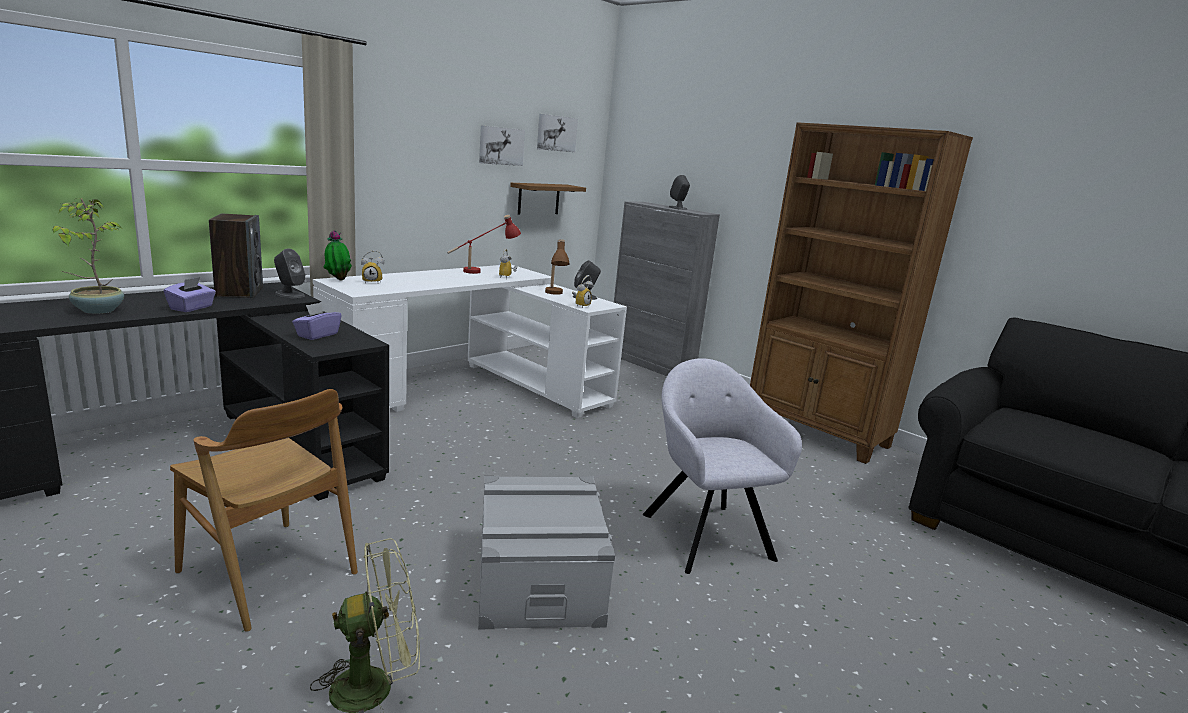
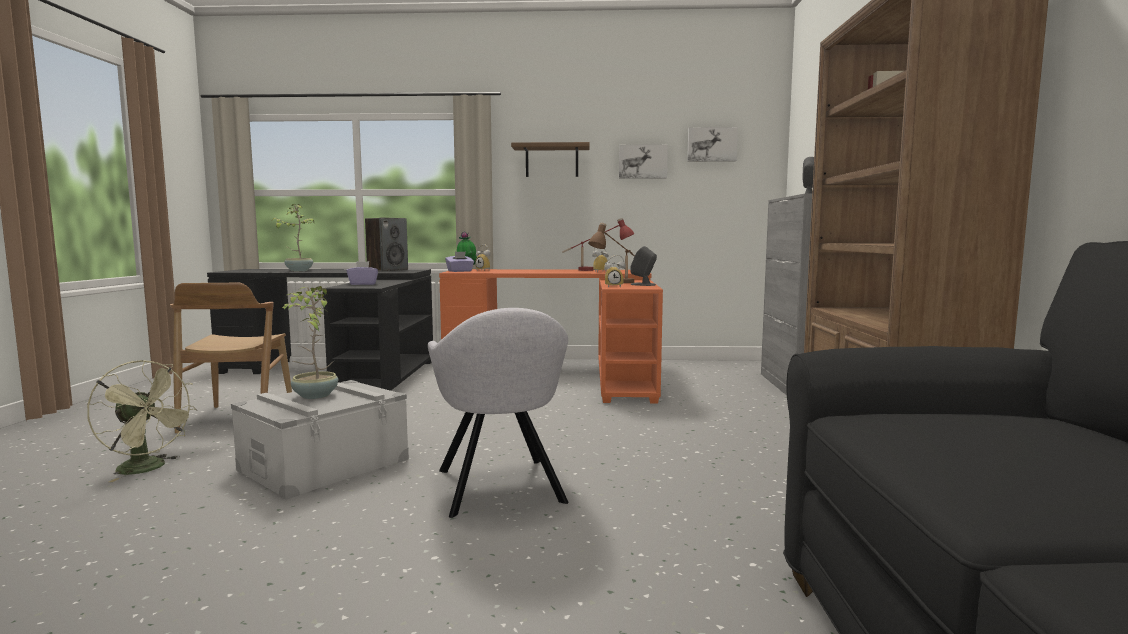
camera: 50 degrees right, 10 degrees down
purple tissue box [164,277,216,312] -> purple tissue box moved to [445,252,474,272]
grey speaker [274,249,305,298] -> none
white desk [313,265,627,418] -> orange desk [439,269,663,404]
shelf [510,183,586,214] -> shelf moved to [511,142,590,177]
grey armchair [643,358,802,574] -> grey armchair turned 135 degrees clockwise [428,308,569,518]
none -> potted plant [282,286,338,399]

